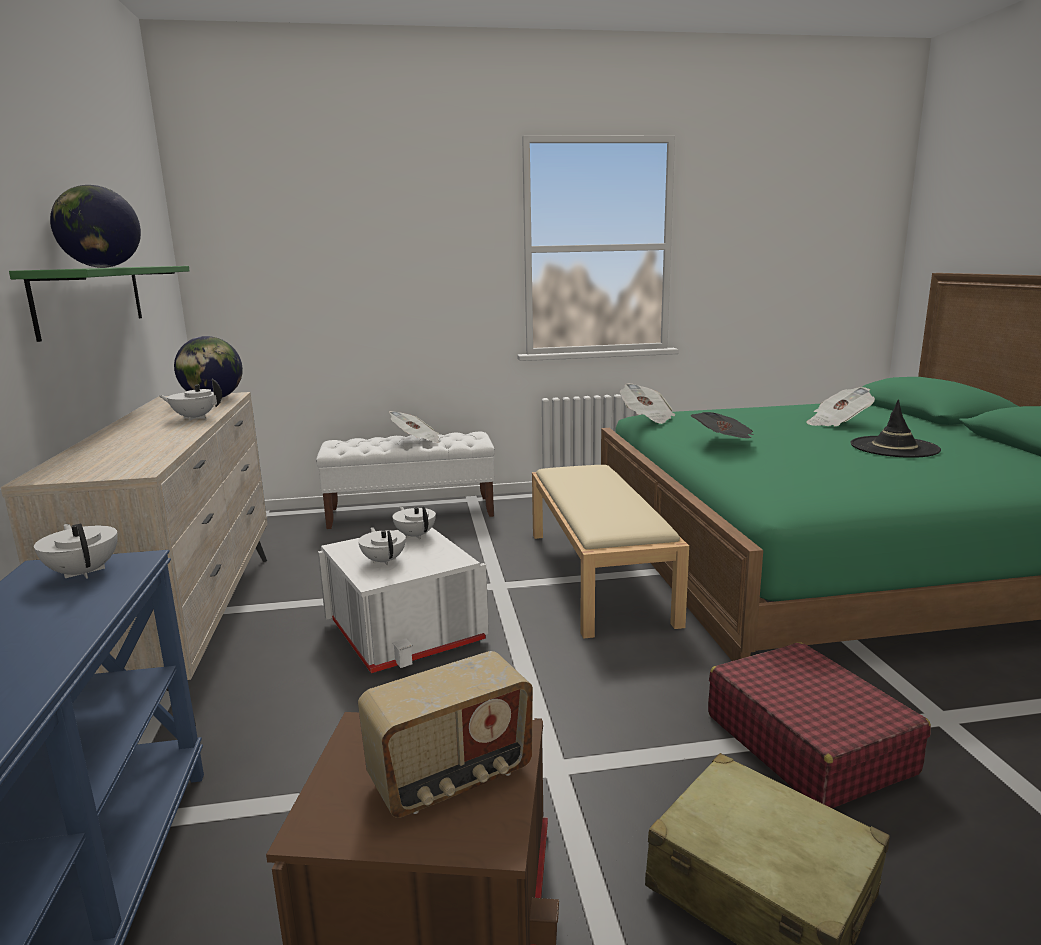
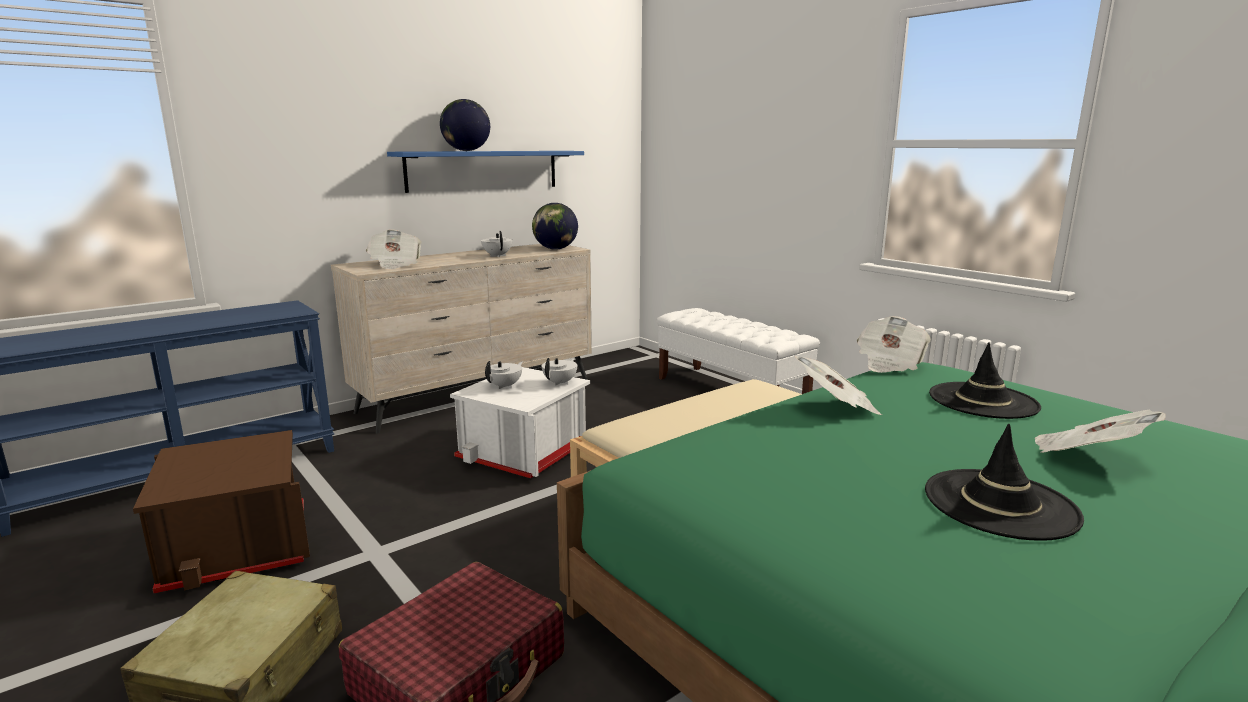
camera: 60 degrees right, 0 degrees up
green shelf [9,266,190,342] -> blue shelf [387,151,584,193]
white teapot [34,524,118,579] -> none
radio [358,651,533,818] -> none
newspaper [389,411,439,443] -> newspaper moved to [366,229,421,269]
none -> black hat [929,343,1041,419]

